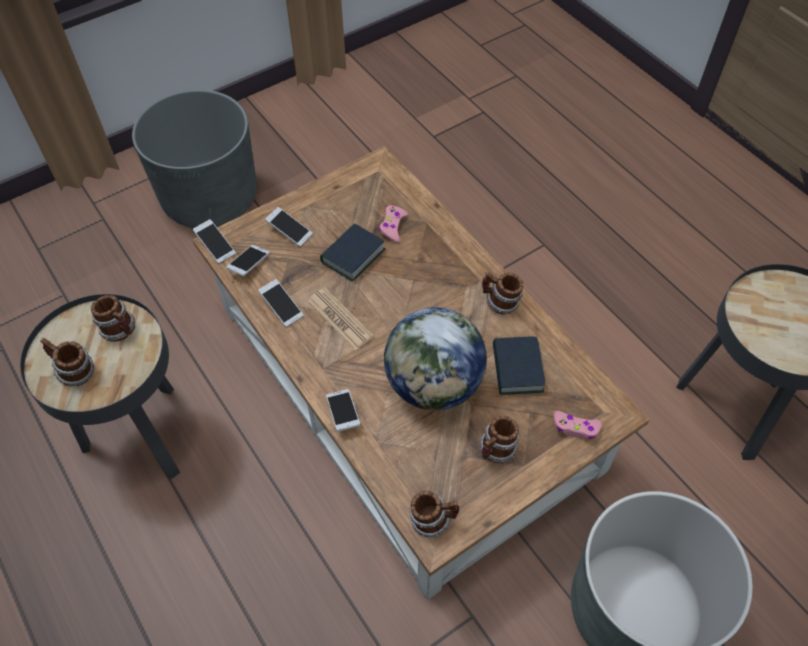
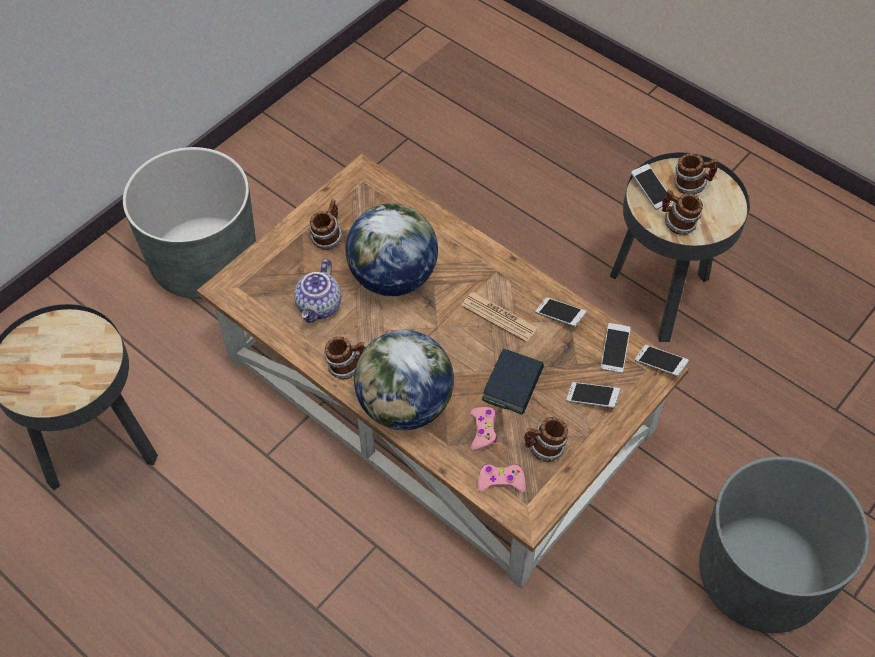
camera: 165 degrees right, 0 degrees up
phone [326,389,360,432] -> phone moved to [631,164,672,210]
mug [409,491,459,538] -> mug moved to [524,417,569,462]
book [493,337,545,395] -> teapot [294,259,341,323]
pink game controller [554,411,602,439] -> pink game controller moved to [477,464,526,493]
none -> globe [354,330,454,430]

